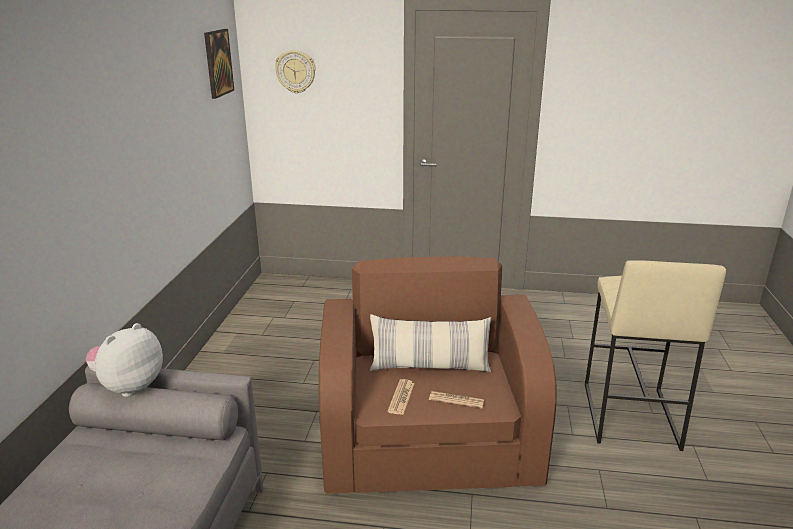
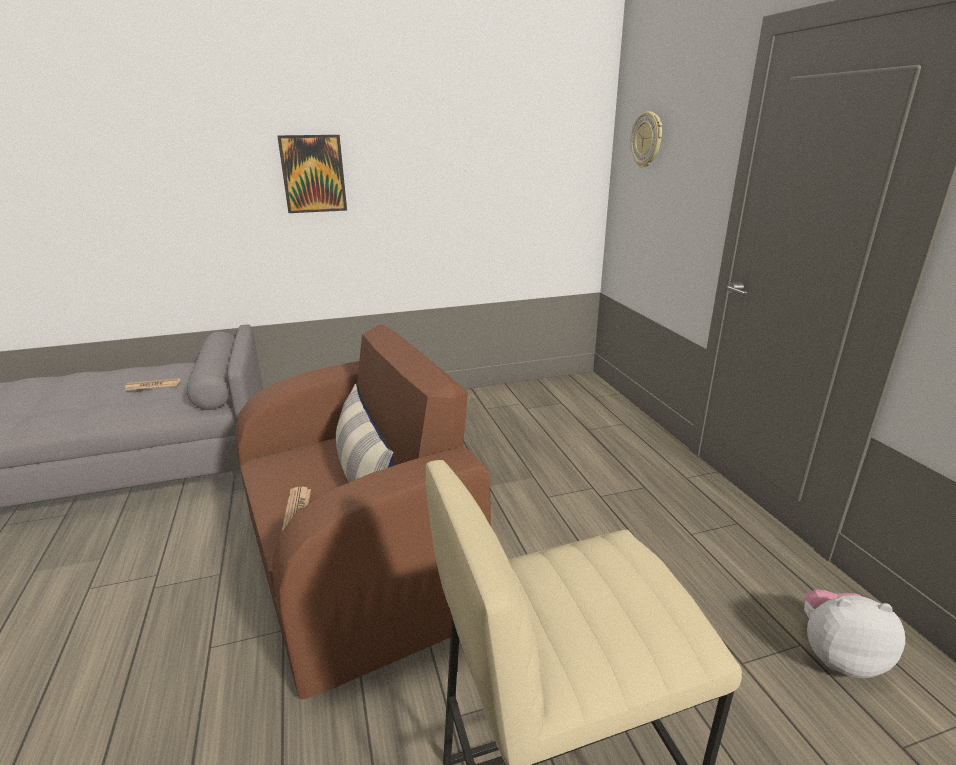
camera: 65 degrees right, 0 degrees up
plush toy [86,323,163,397] -> plush toy moved to [804,589,905,678]
picture [204,29,234,99] -> picture moved to [277,135,347,213]
newspaper [387,379,415,415] -> newspaper moved to [125,378,180,390]

